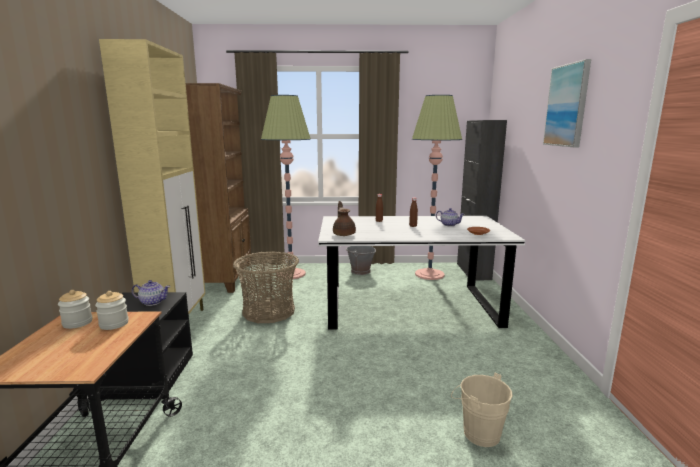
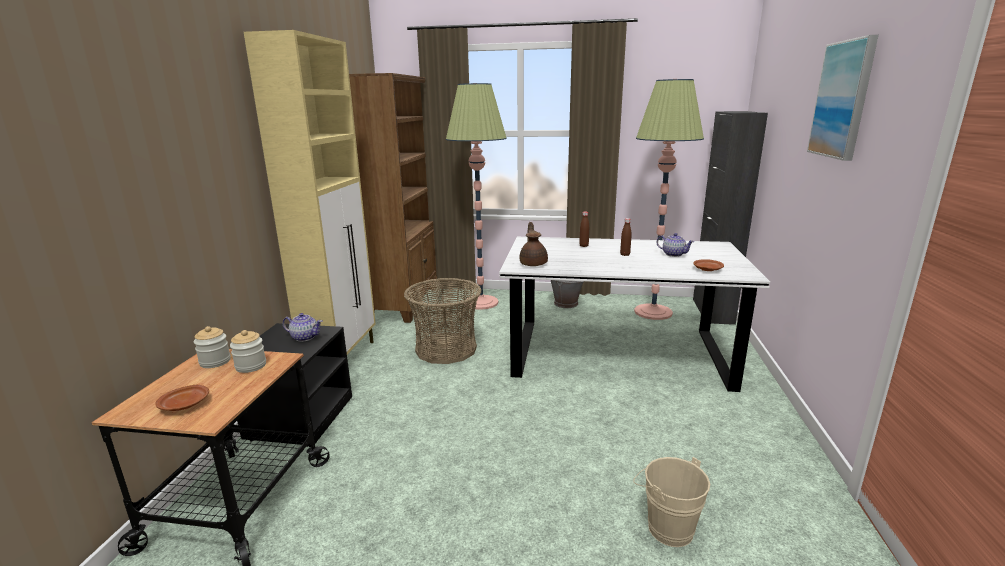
camera: 10 degrees right, 5 degrees up
none -> brown plate [155,385,209,411]

